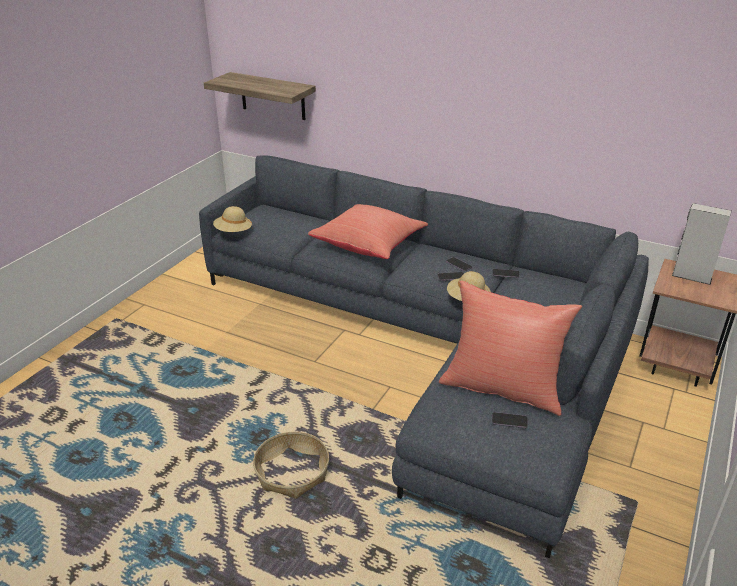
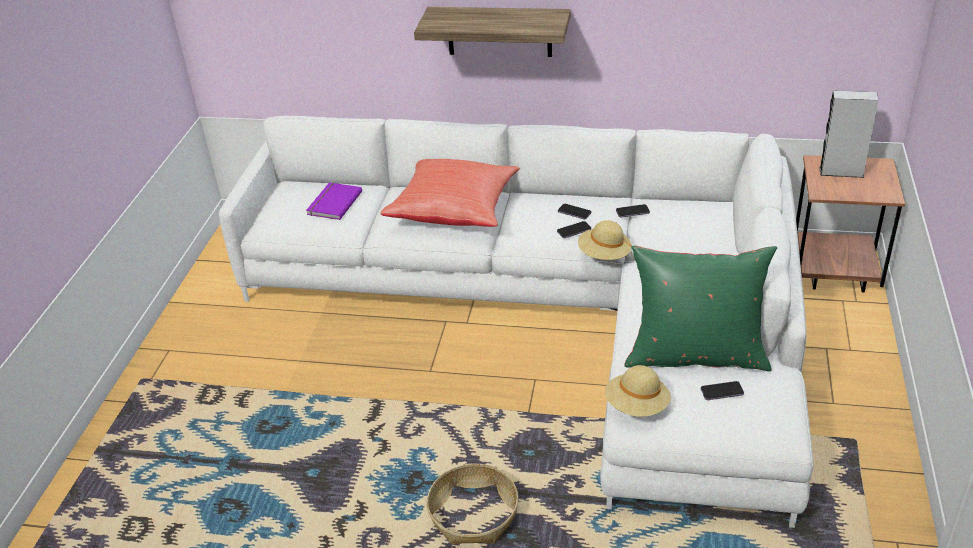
camera: 15 degrees left, 5 degrees up
blue sofa [199,155,649,559] -> white sofa [219,116,814,528]
shelf [204,72,316,120] -> shelf moved to [414,7,571,57]
beige hat [213,206,253,232] -> beige hat moved to [604,365,671,417]
red pillow [439,280,582,416] -> green pillow [624,245,777,372]
none -> purple book [306,183,362,220]

